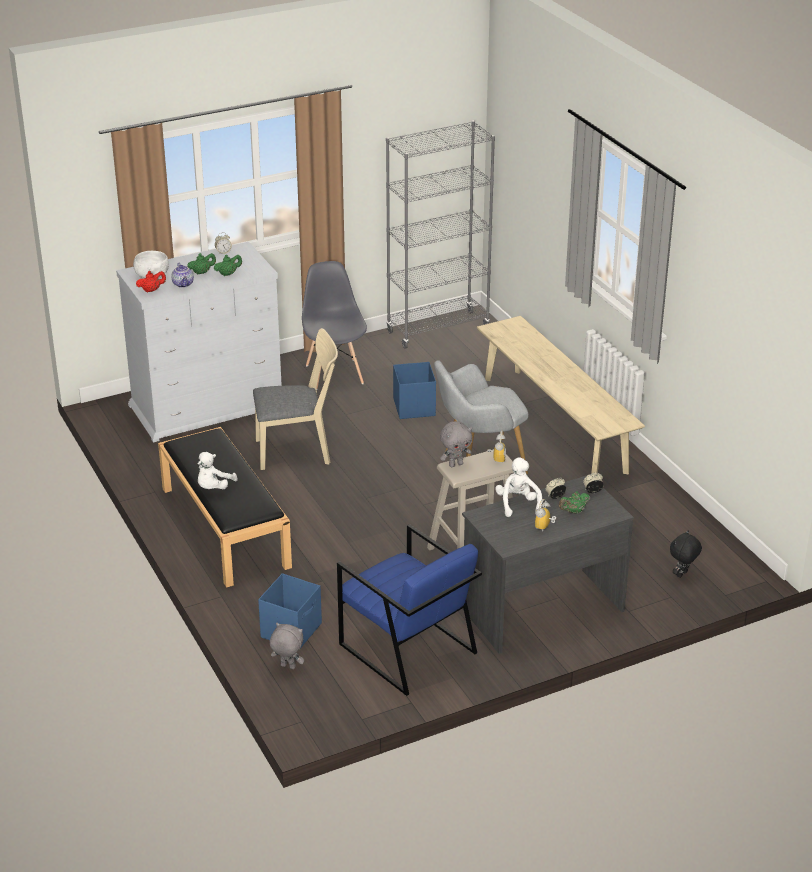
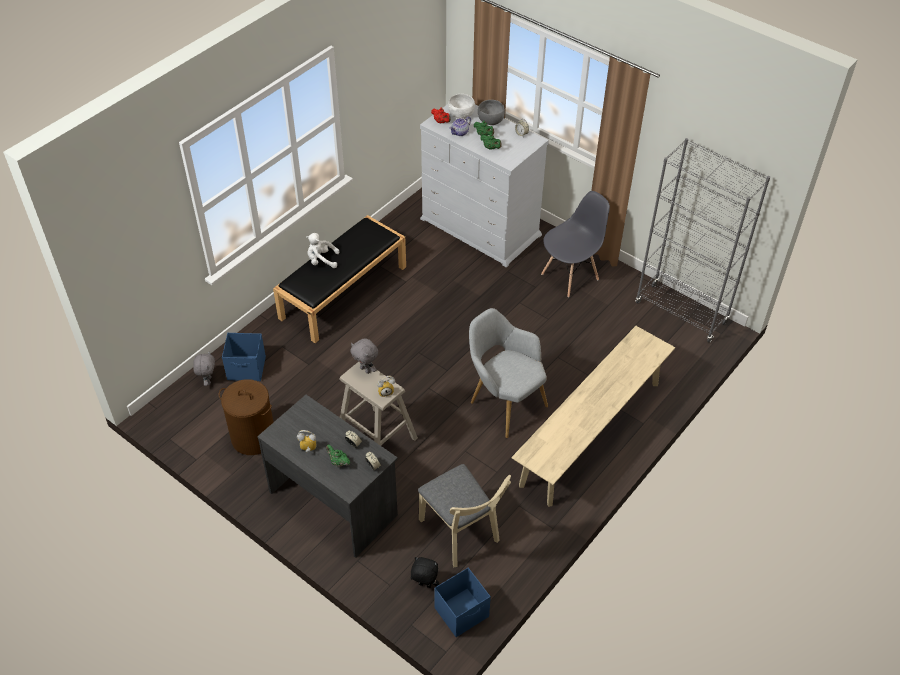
camera: 65 degrees right, 15 degrees up
beige chair [253,328,338,470] -> beige chair moved to [418,464,511,568]
blue armchair [337,524,482,696] -> brown laundry basket [219,379,273,455]
blue storage box [393,362,436,419] -> blue storage box moved to [434,568,491,637]
white plush toy [495,457,542,517] -> none
none -> grey bowl [478,100,505,125]

